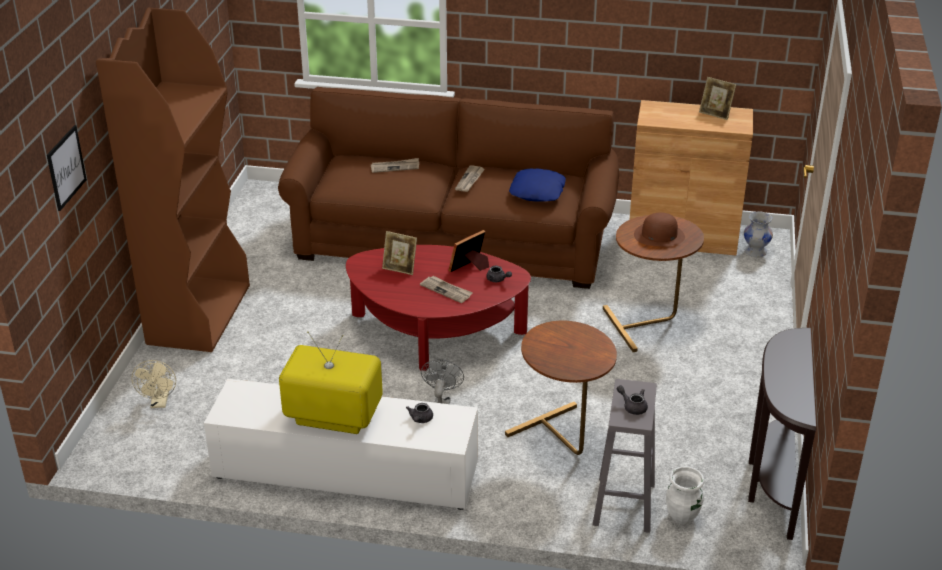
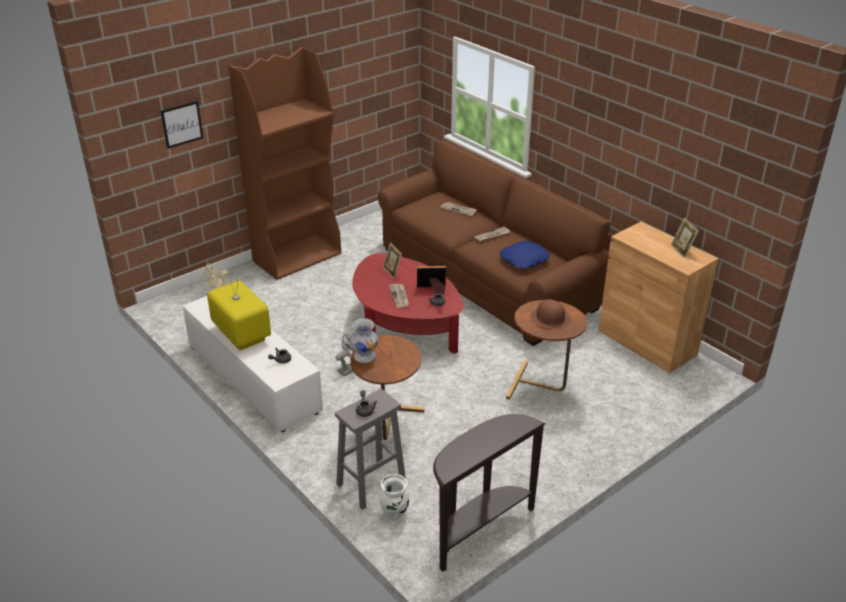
camera: 40 degrees right, 0 degrees up
white vase [744,211,773,257] -> white vase moved to [350,318,378,363]

